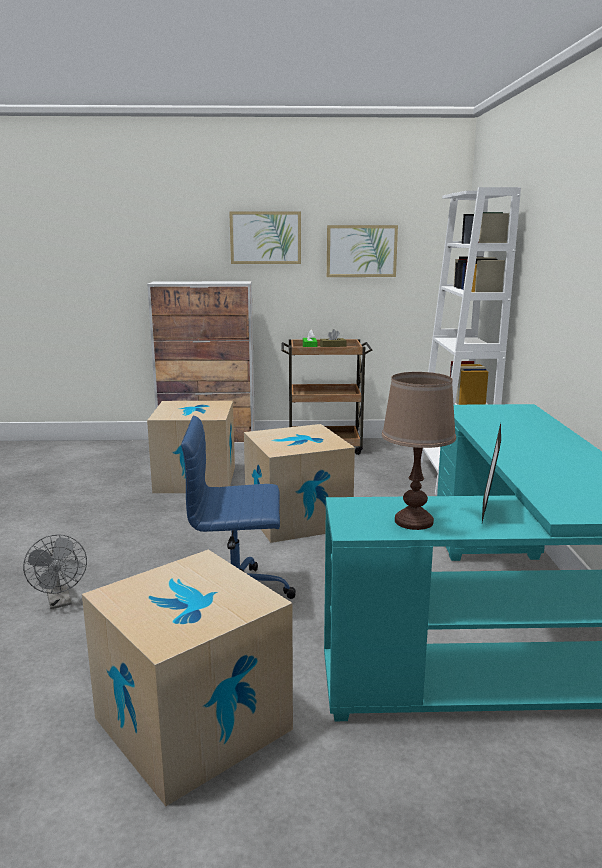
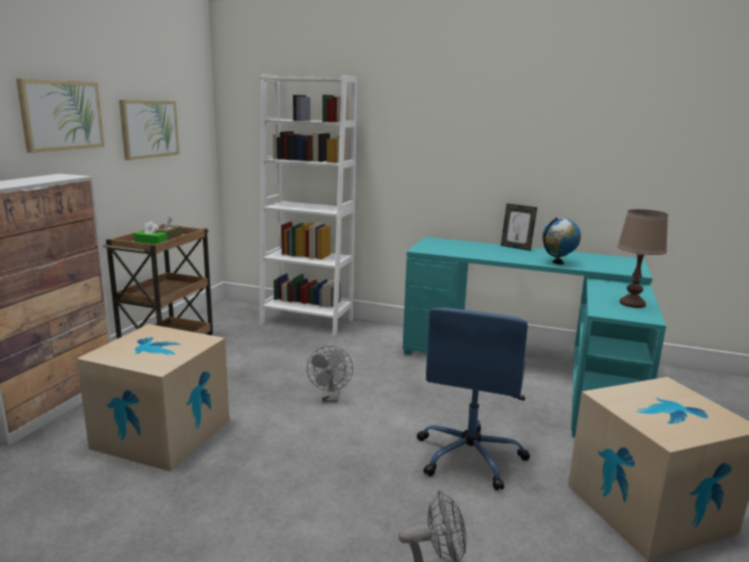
camera: 70 degrees left, 0 degrees up
cardboard box [244,424,355,543] -> grey fan [307,346,353,402]
picture frame [482,423,501,522] -> picture frame moved to [501,204,537,251]
none -> globe [542,217,581,265]

